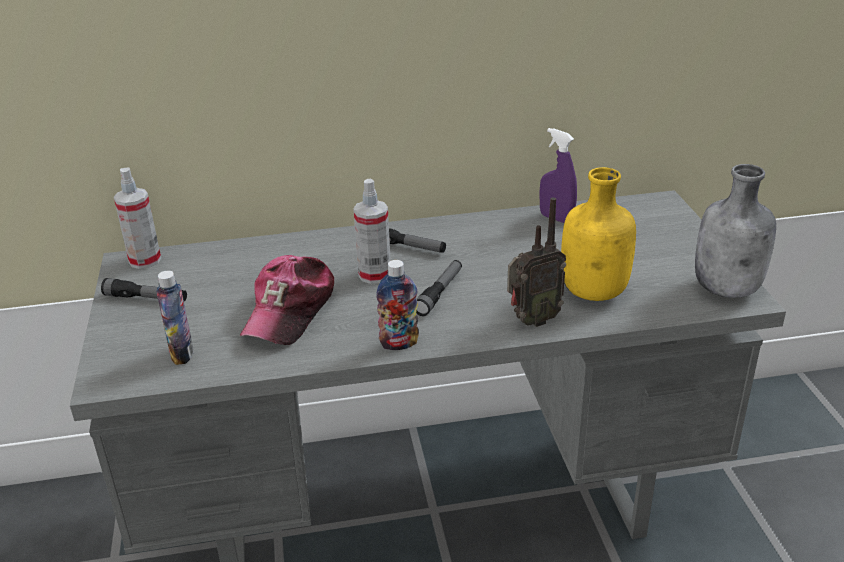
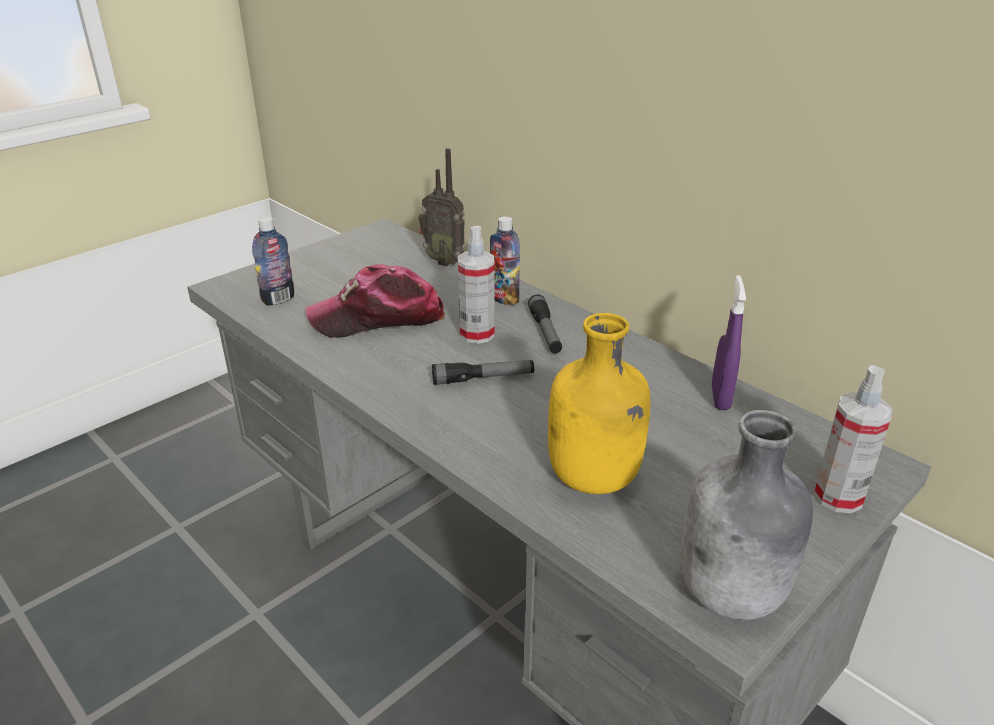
camera: 55 degrees right, 0 degrees up
flashlight [101,278,187,301] -> none
spray bottle [114,168,161,269] -> spray bottle moved to [814,365,892,513]
bottle [376,260,419,350] -> bottle moved to [490,216,520,305]
radio [507,197,566,327] -> radio moved to [419,148,465,267]

